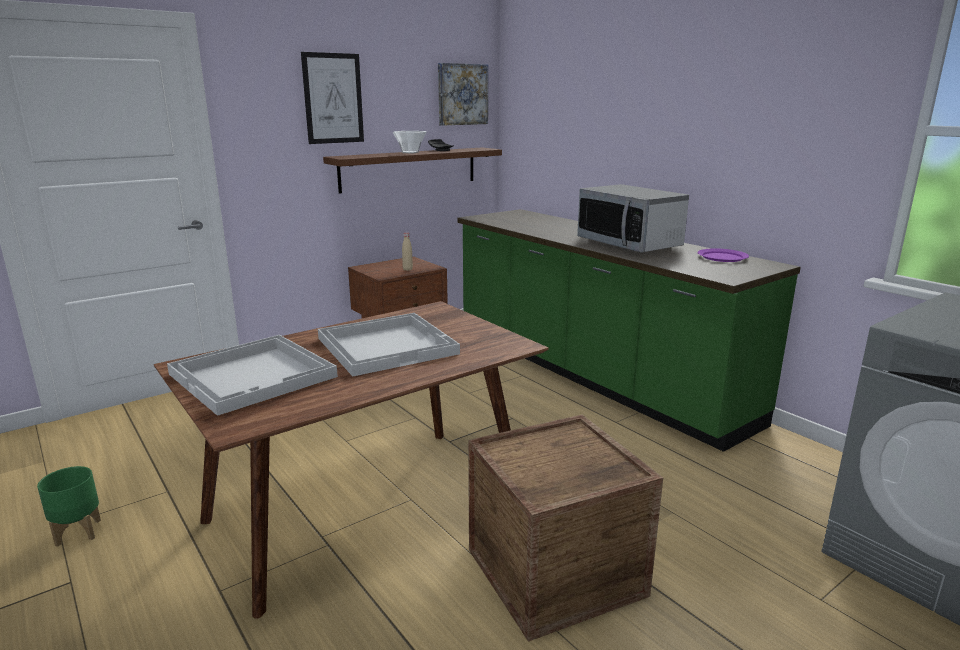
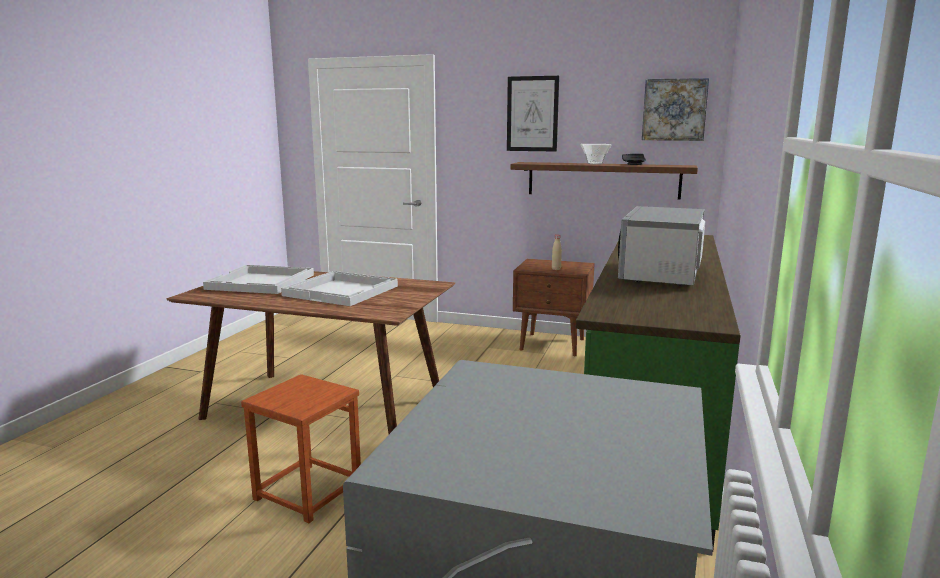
camera: 55 degrees right, 5 degrees down
green planter [37,466,101,547] -> none
crate [468,414,663,642] -> brown stool [241,374,361,523]
purple plate [698,248,749,262] -> none

